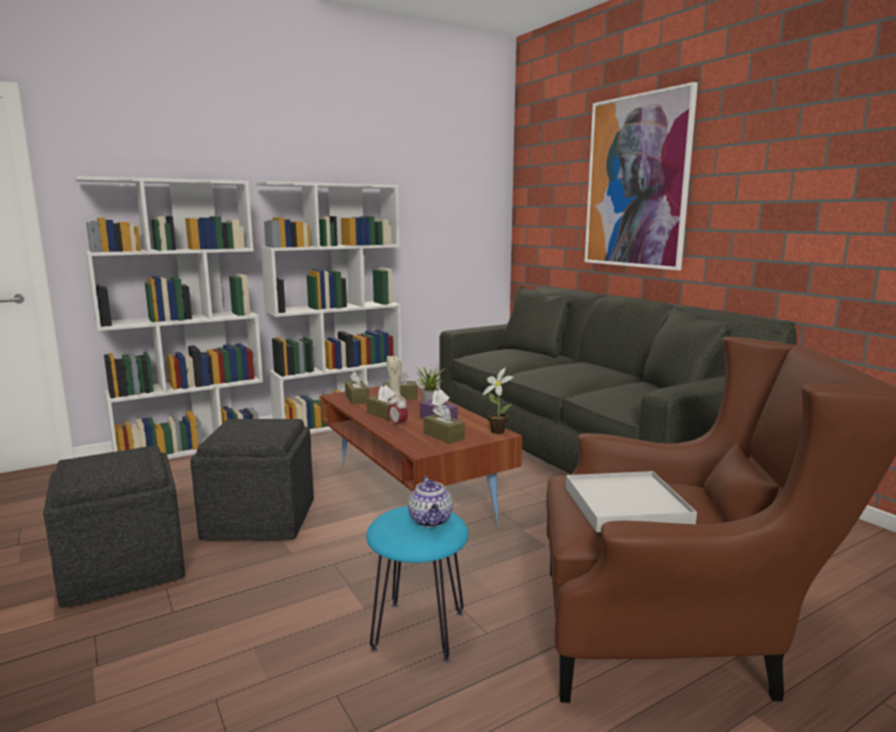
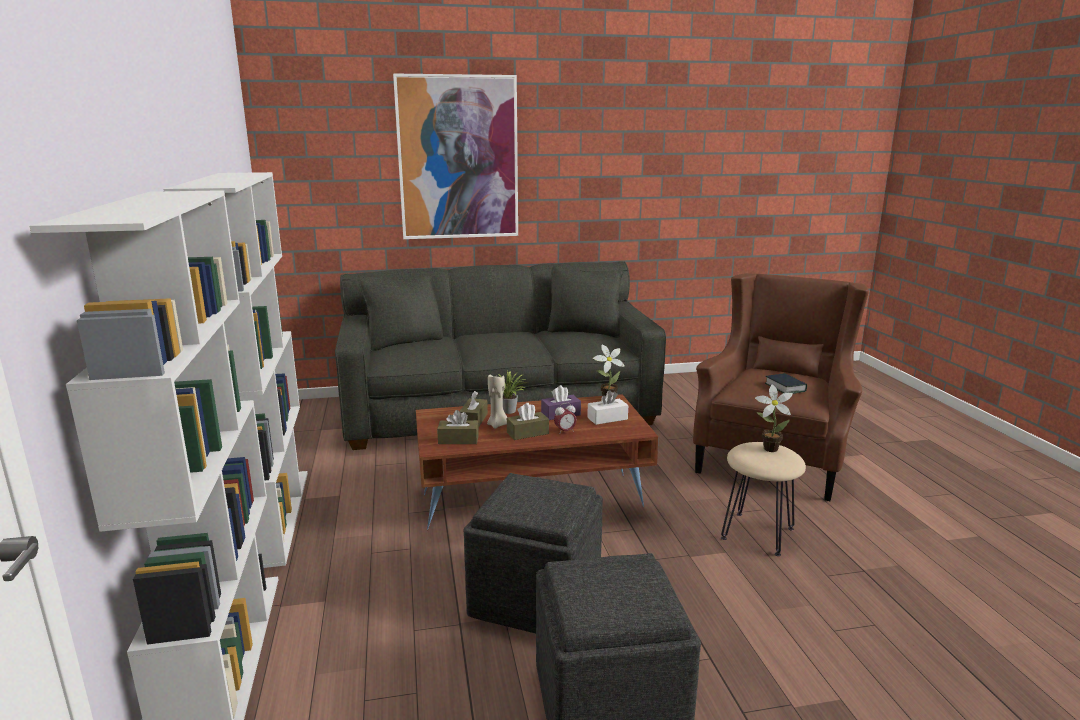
camera: 70 degrees left, 5 degrees up
turquoise stool [366,506,469,662] -> beige stool [721,442,806,556]
teapot [408,476,453,527] -> potted plant [755,385,793,452]
brown tissue box [424,404,465,444] -> white tissue box [587,390,628,425]
white tray [566,471,697,532] -> book [765,373,807,394]

